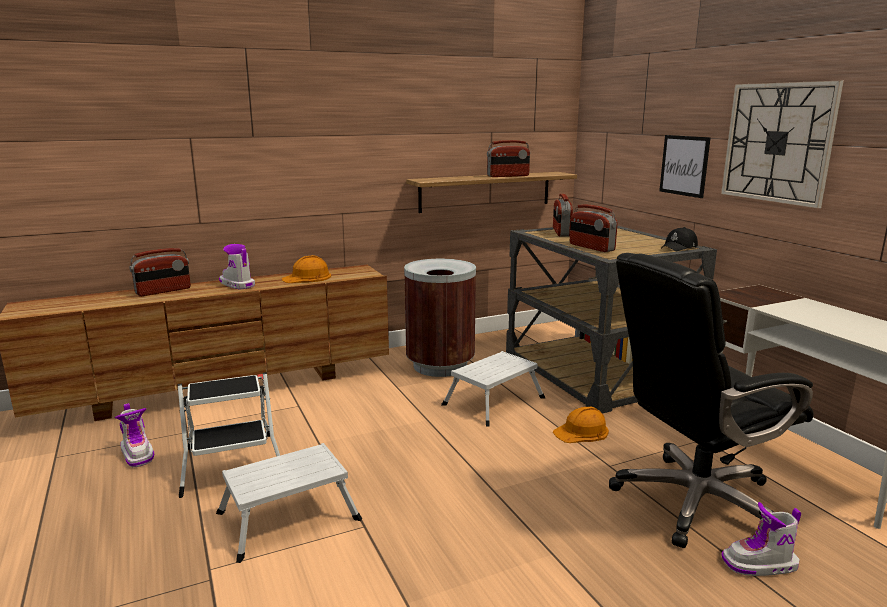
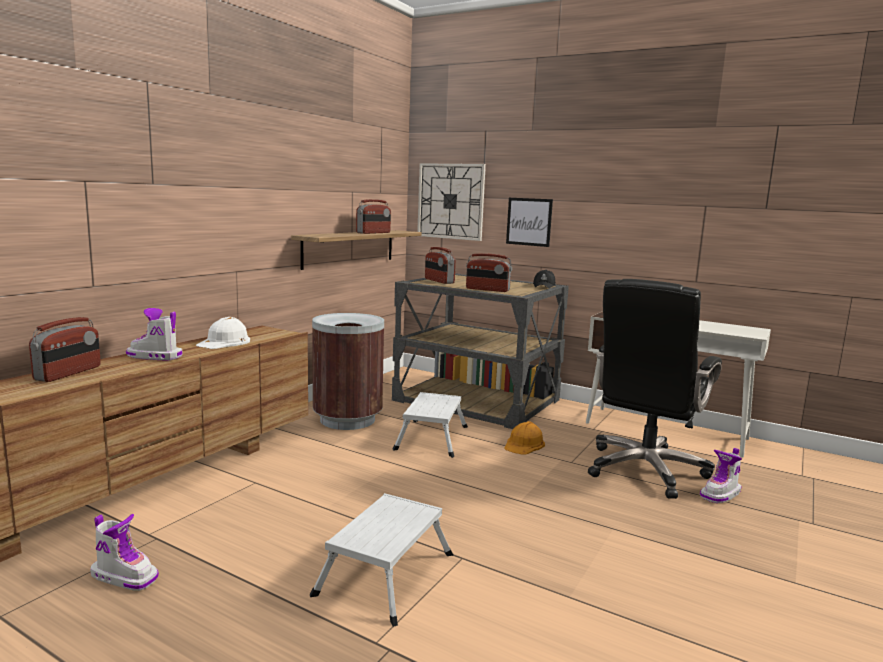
camera: 35 degrees left, 5 degrees down
step ladder [178,372,280,498] -> none
orange hard hat [282,255,331,283] -> white hard hat [196,317,250,349]
wall clock [721,81,844,208] -> wall clock moved to [417,163,486,241]

